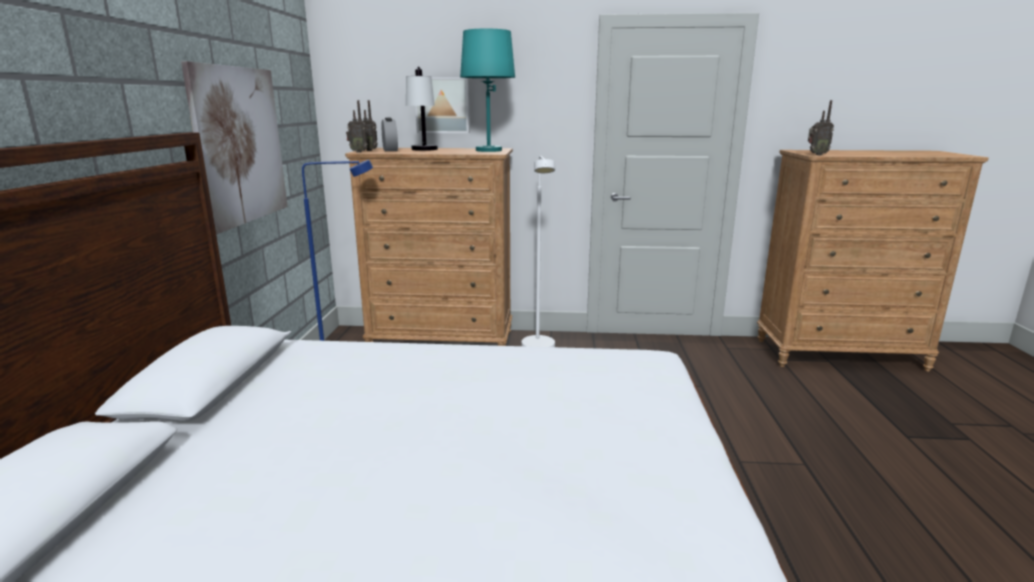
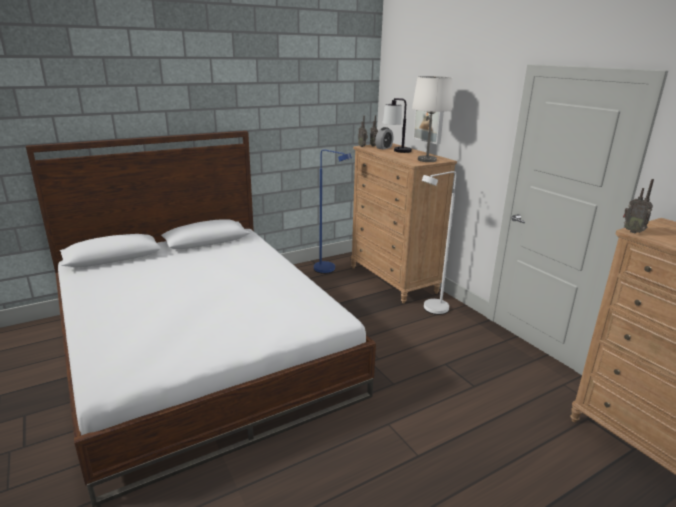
camera: 55 degrees right, 5 degrees up
picture [181,61,288,235] -> none
turquoise table lamp [460,29,515,152] -> white table lamp [412,76,452,162]

